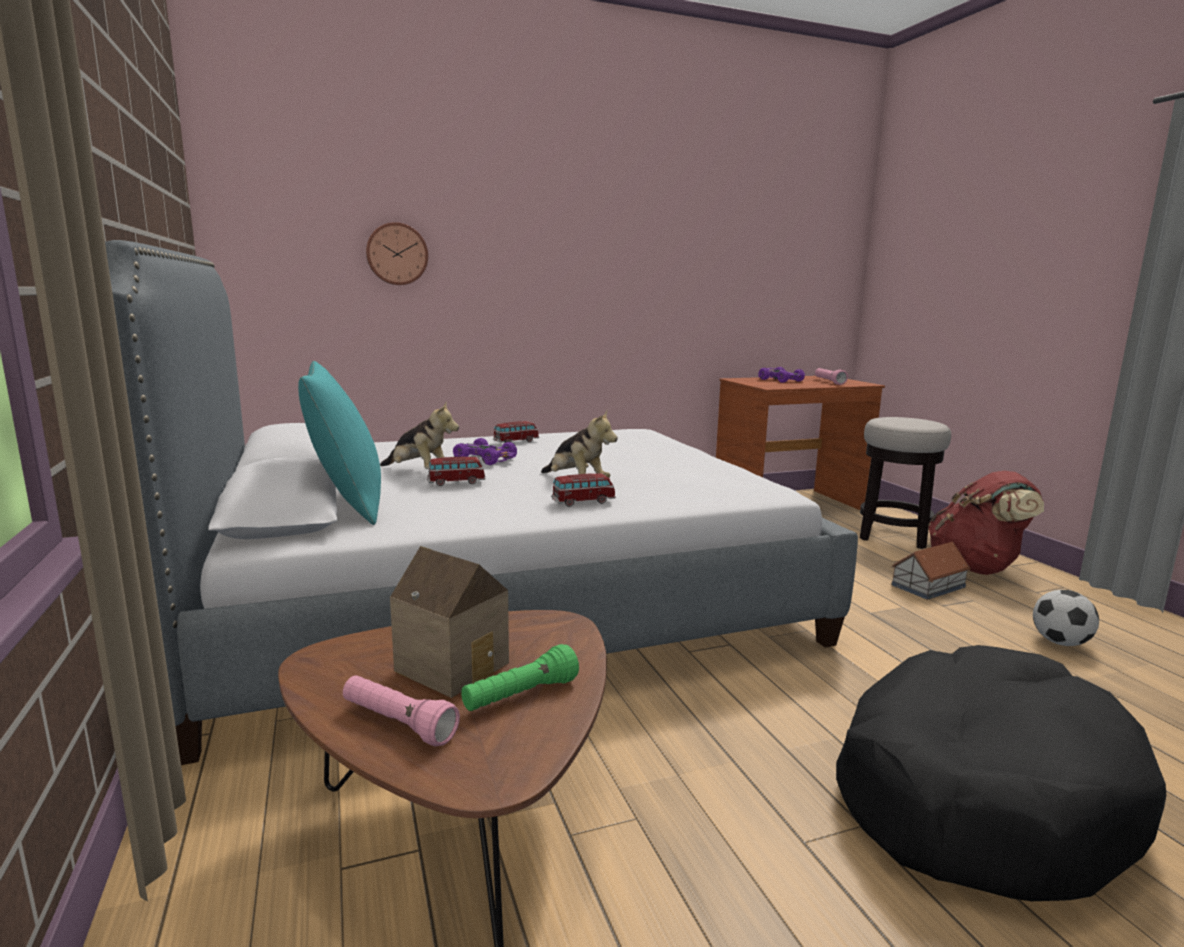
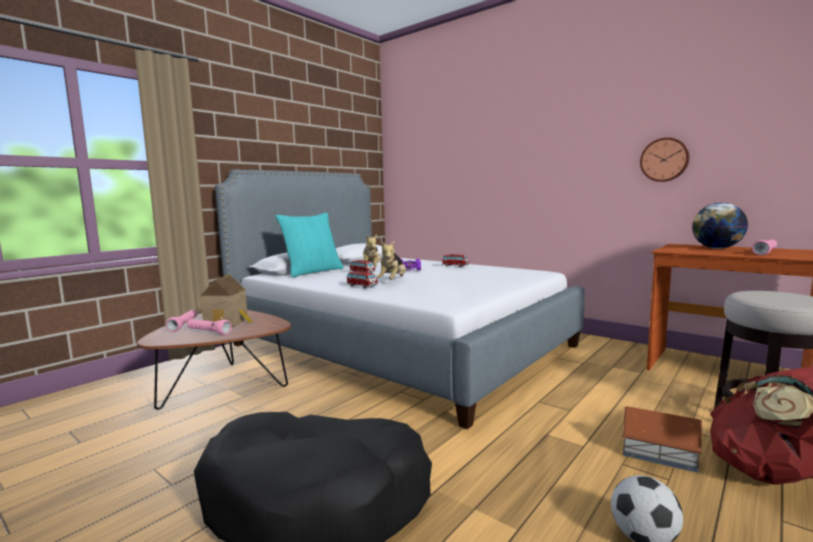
camera: 60 degrees right, 5 degrees down
wall clock [366,222,428,285] -> wall clock moved to [640,138,689,182]
green flashlight [461,644,579,711] -> pink flashlight [187,319,232,335]
purple toy car [758,367,805,383] -> globe [692,203,748,249]

